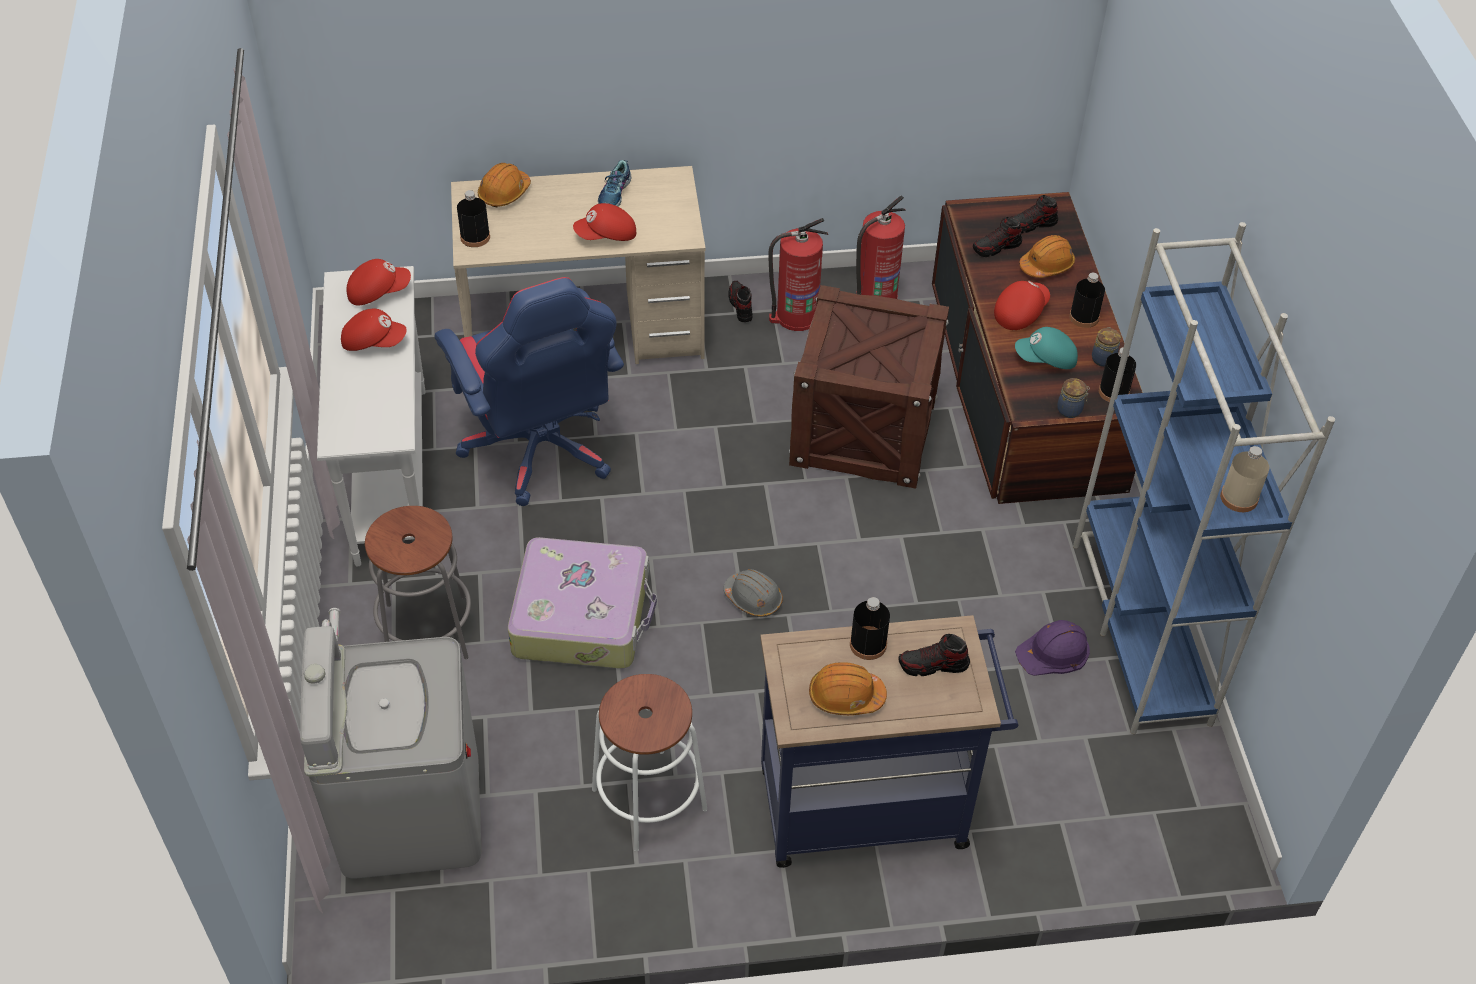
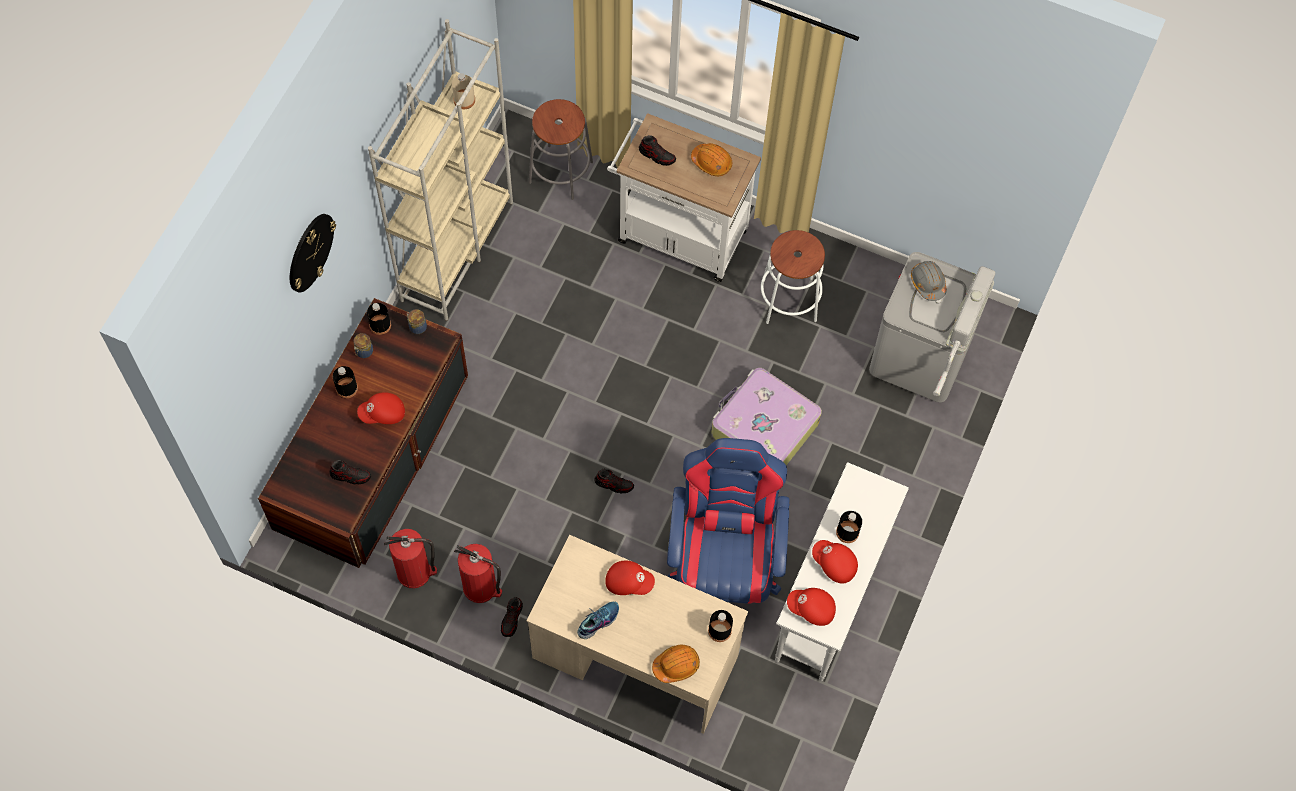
camera: 150 degrees left, 15 degrees up
grey stool [365,506,471,659] -> grey stool moved to [529,99,593,200]
grey hard hat [723,569,783,617] -> grey hard hat moved to [911,261,947,301]
blue cart [760,615,1018,868] -> white cart [607,113,761,283]
crate [789,285,949,489] -> none
black bottle [850,597,890,660] -> black bottle moved to [836,511,862,543]
shoe [1011,195,1058,233] -> shoe moved to [594,468,634,493]
turquoise cap [1015,327,1078,369] -> none
purple hard hat [1015,620,1090,676] -> none
orange hard hat [1019,235,1075,278] -> none
blue bookcase [1073,222,1335,734] -> beige bookcase [368,19,513,321]
none -> wall clock [290,214,336,292]

